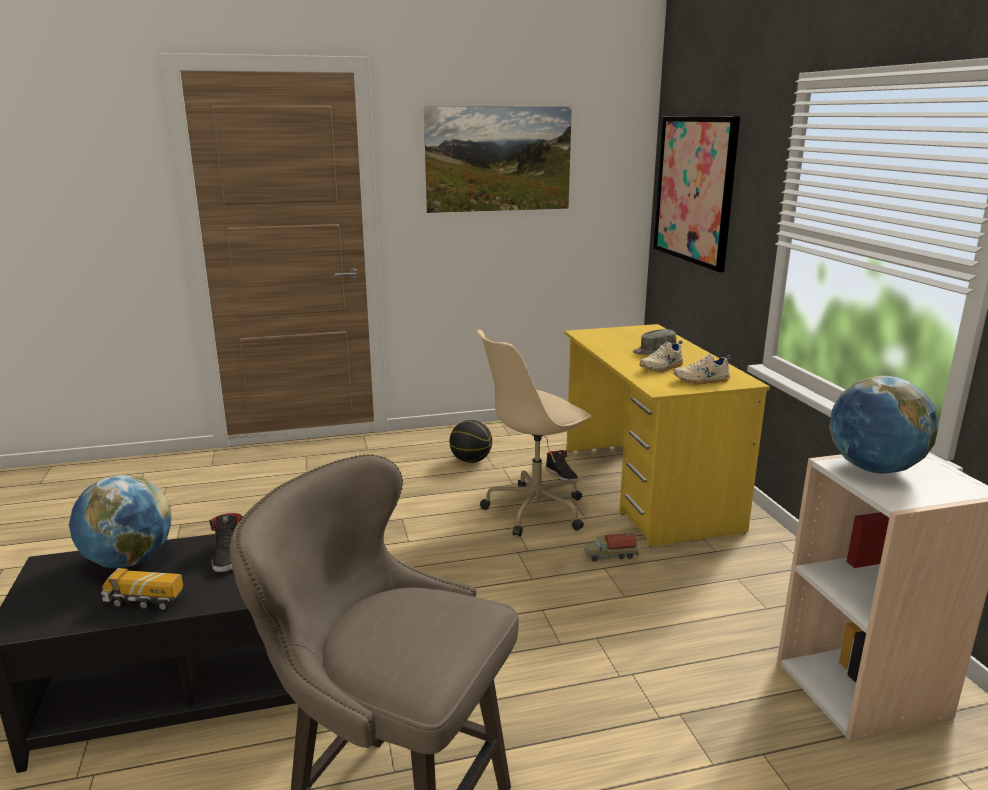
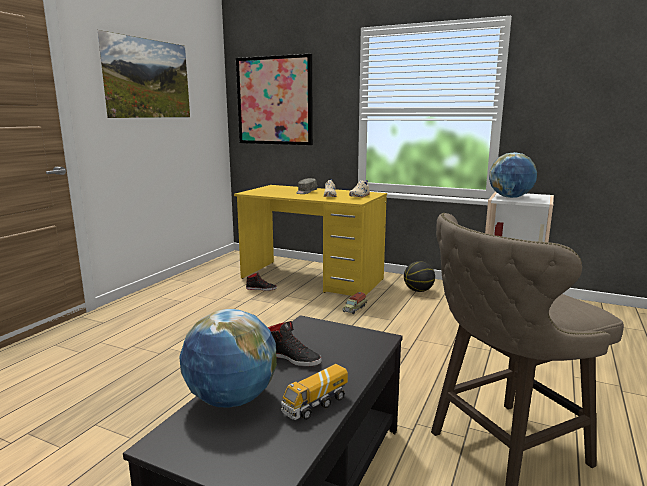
camera: 50 degrees left, 5 degrees down
basketball [450,420,492,463] -> basketball moved to [404,261,435,292]
beige office chair [477,330,592,537] -> none

